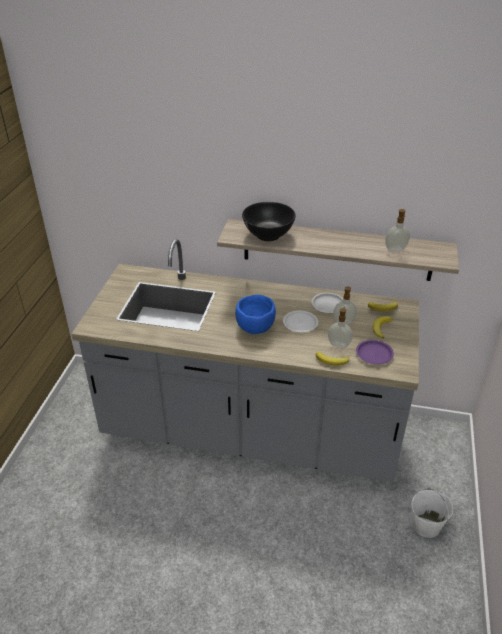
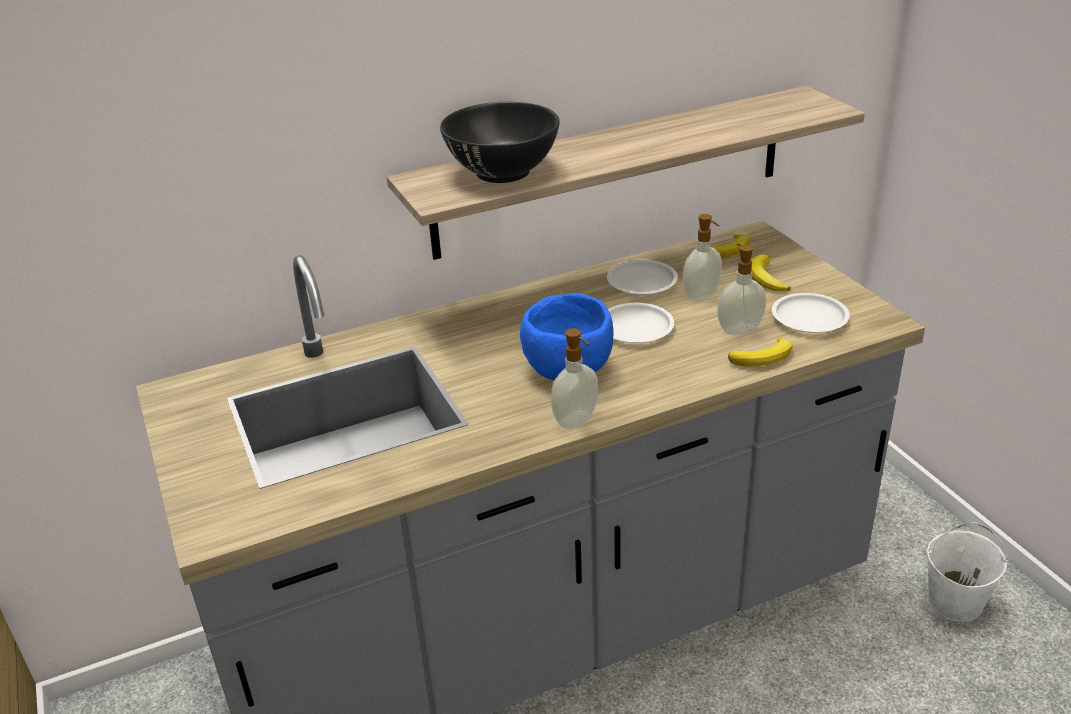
camera: 35 degrees left, 5 degrees down
purple plate [356,340,394,365] -> white plate [772,293,850,333]
soap dispenser [385,209,410,252] -> soap dispenser moved to [551,328,598,429]

